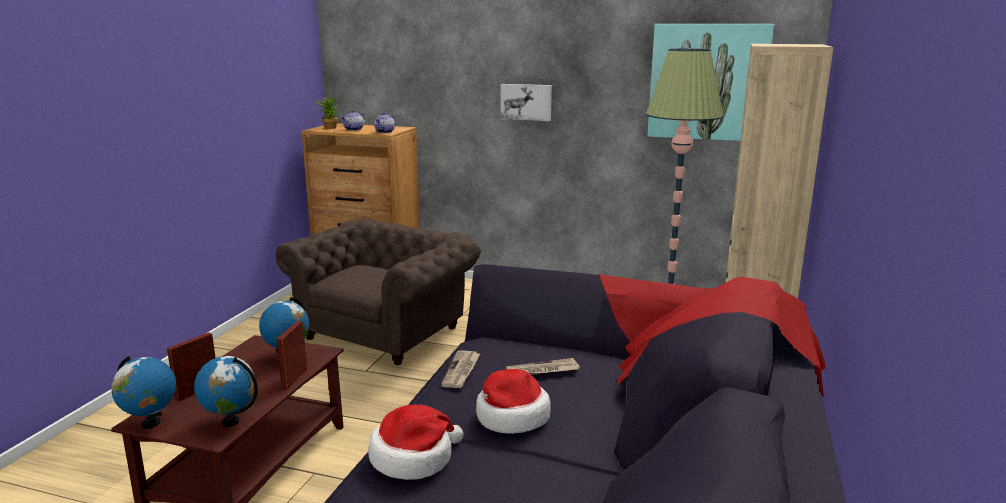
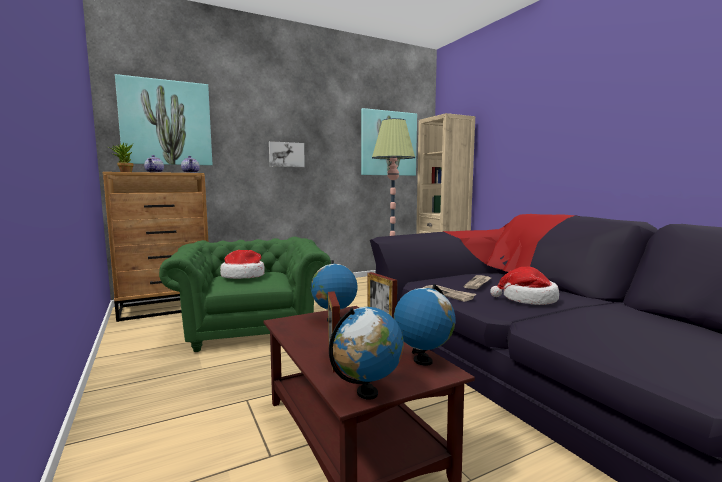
camera: 45 degrees left, 10 degrees down
brown armchair [276,218,481,365] -> green armchair [159,237,331,352]
hat [368,404,464,480] -> hat moved to [220,250,264,279]
none -> picture [115,74,212,166]

